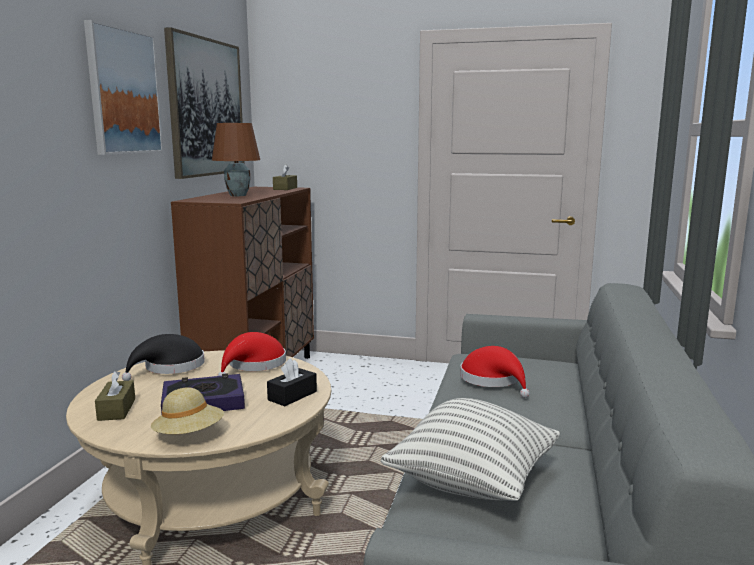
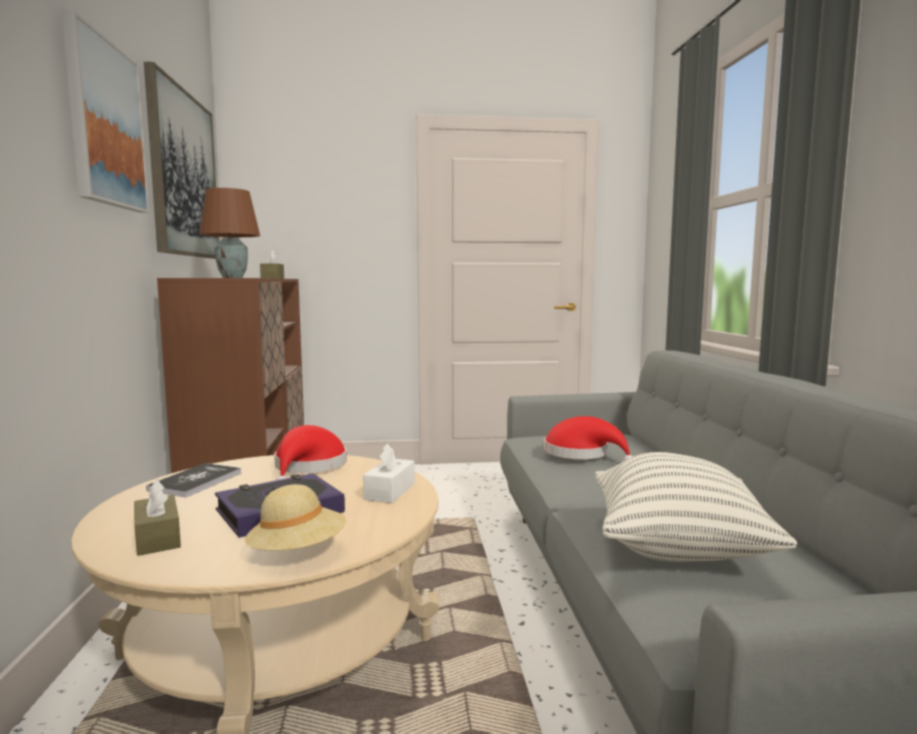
camera: 20 degrees left, 5 degrees down
black hat [122,334,205,381] -> book [146,463,241,498]
black tissue box [267,358,317,406] -> white tissue box [363,443,415,503]

